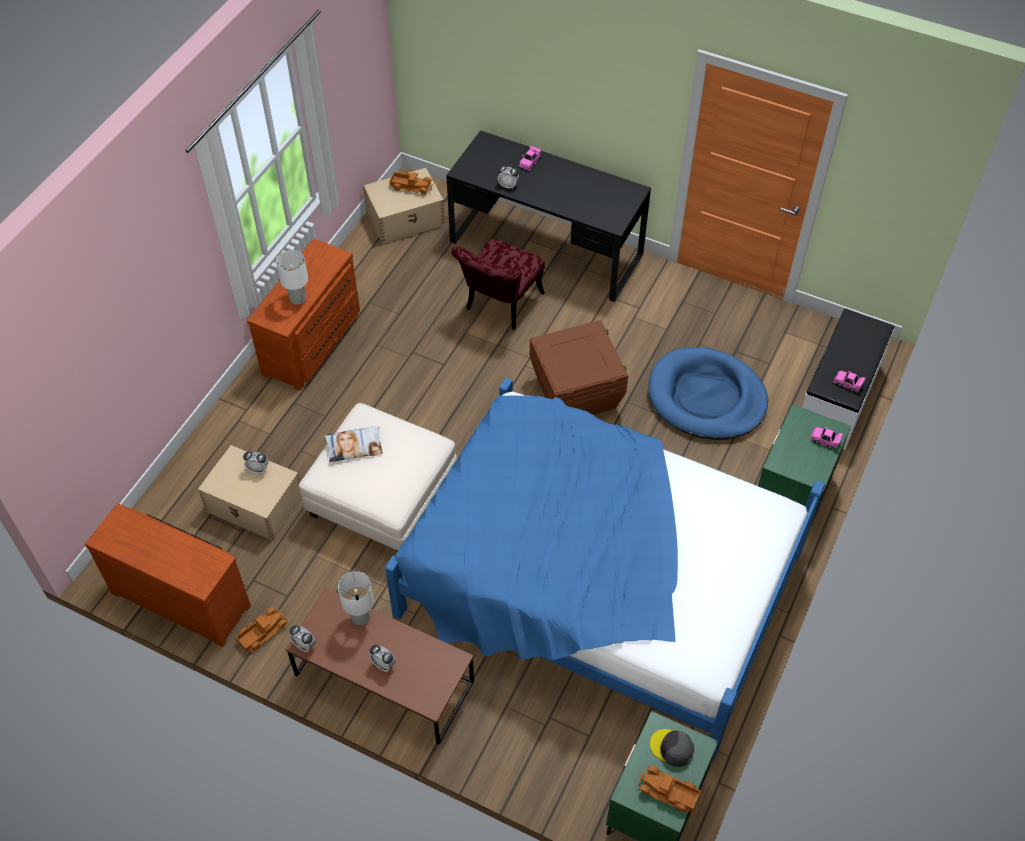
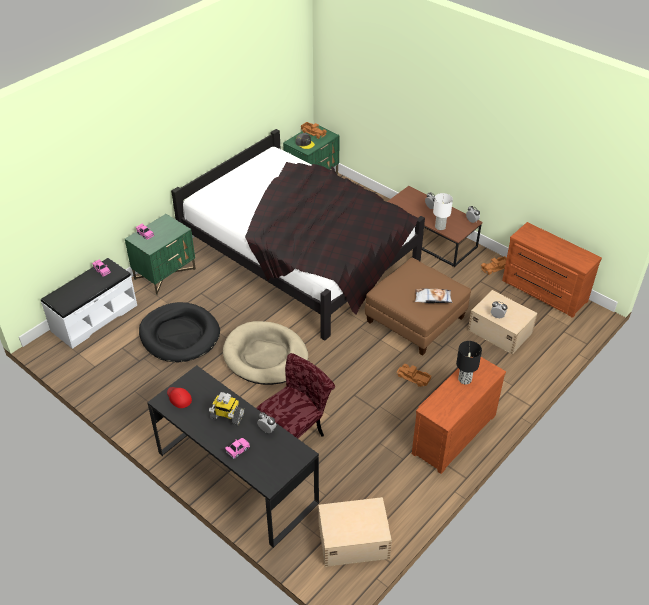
camera: 165 degrees left, 10 degrees down
white table lamp [276,250,308,305] -> black table lamp [456,341,482,384]
white ottoman [299,403,457,552] -> brown ottoman [365,258,471,355]
blue bed [385,378,825,762] -> black bed [171,129,425,341]
toy truck [389,172,433,195] -> toy truck moved to [397,364,431,387]
brown storage box [529,320,628,415] -> beige dog bed [223,321,308,385]
blue dog bed [648,347,768,440] -> black dog bed [139,302,220,362]
none -> red cap [167,387,192,408]
none -> toy robot [209,392,245,425]

